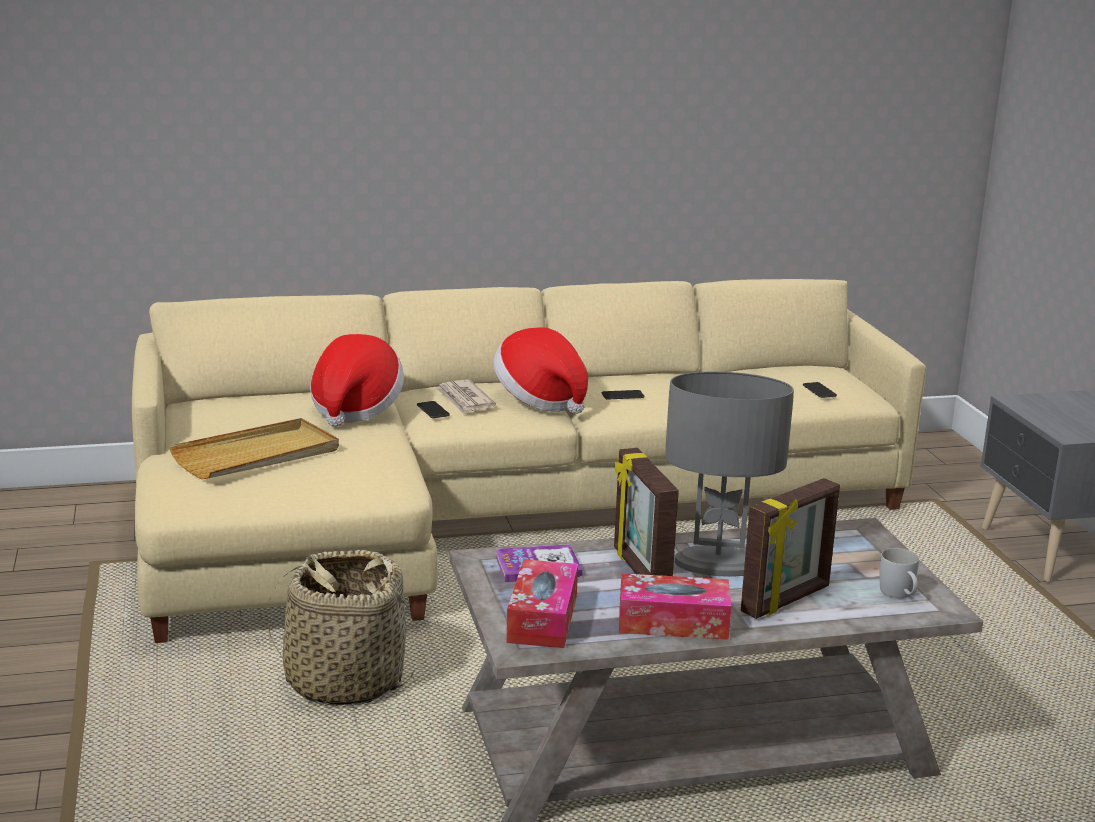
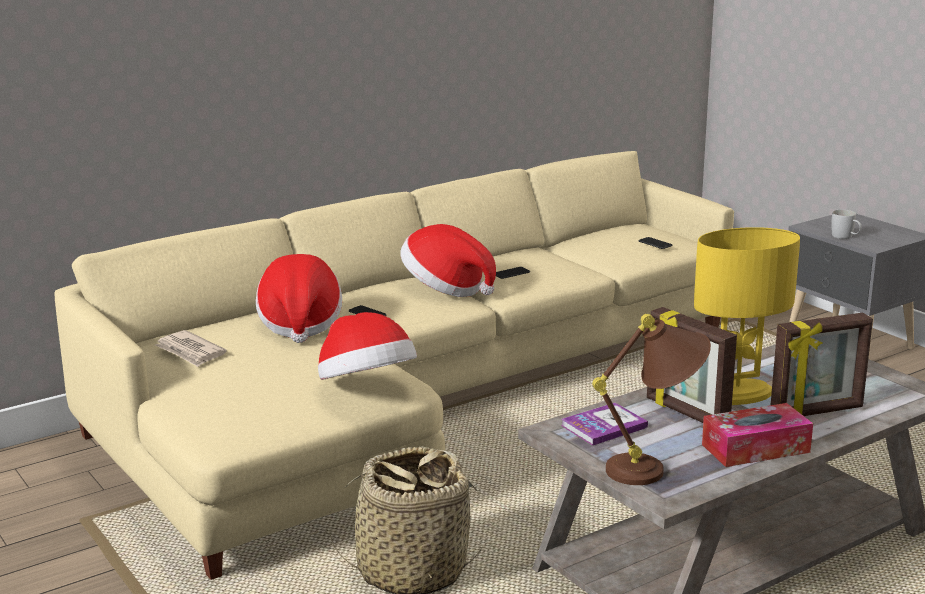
camera: 20 degrees left, 0 degrees up
beige tray [169,418,339,479] -> none
newspaper [435,379,496,415] -> newspaper moved to [155,330,227,367]
tissue box [506,559,578,648] -> brown table lamp [592,314,711,485]
grey table lamp [665,371,794,577] -> yellow table lamp [694,227,800,405]
picture frame [741,478,840,619] -> picture frame turned 45 degrees clockwise [771,313,873,416]
white mug [880,548,919,598] -> white mug moved to [831,210,862,239]
none -> hat [318,312,417,380]

